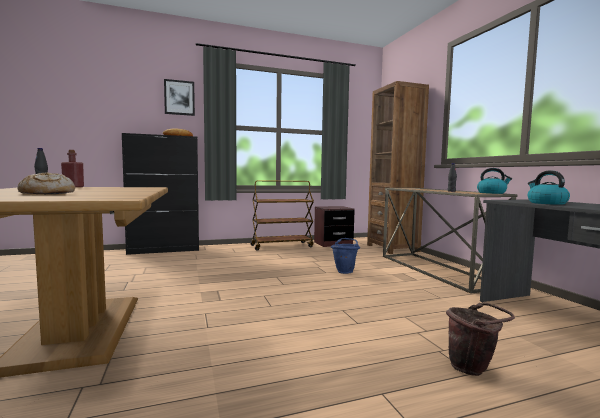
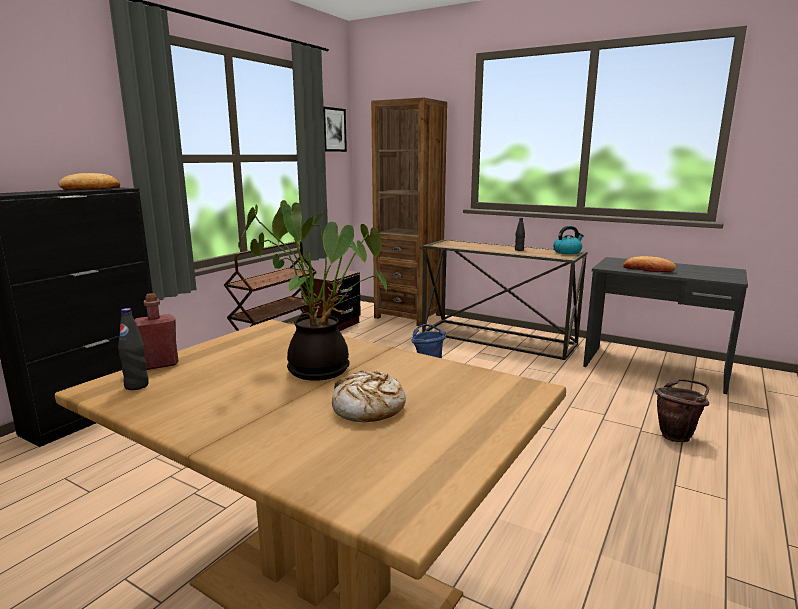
camera: 40 degrees left, 10 degrees up
picture [164,79,195,116] -> picture moved to [323,106,347,152]
kettle [528,171,570,205] -> bread [623,256,676,272]
none -> potted plant [238,200,387,381]

